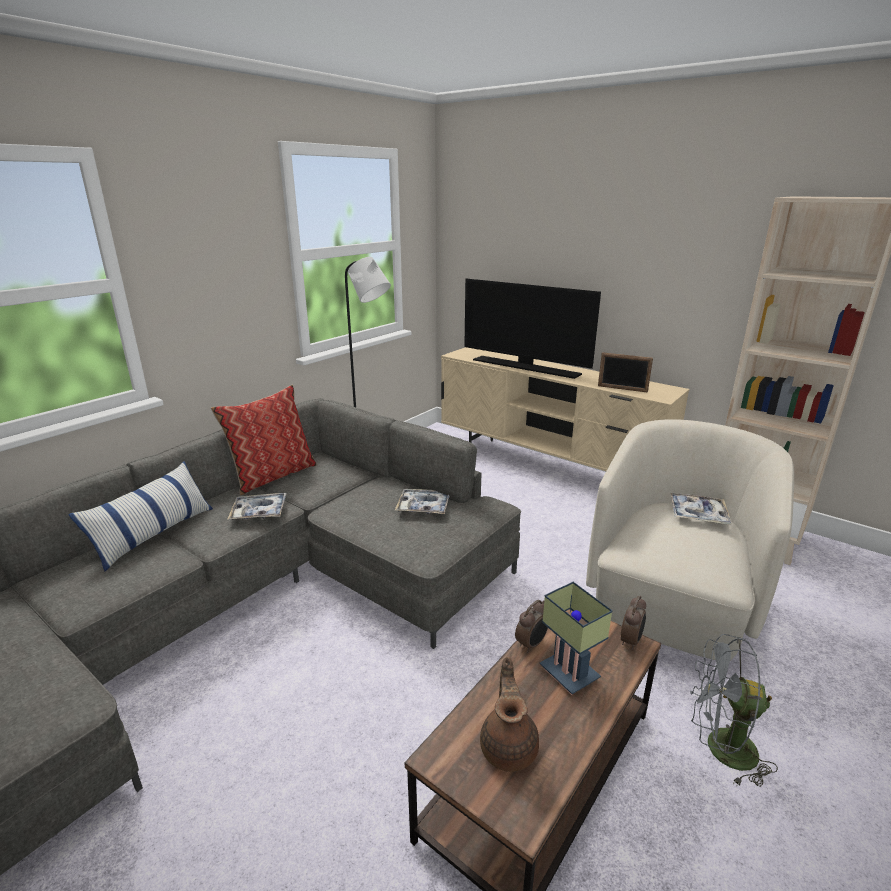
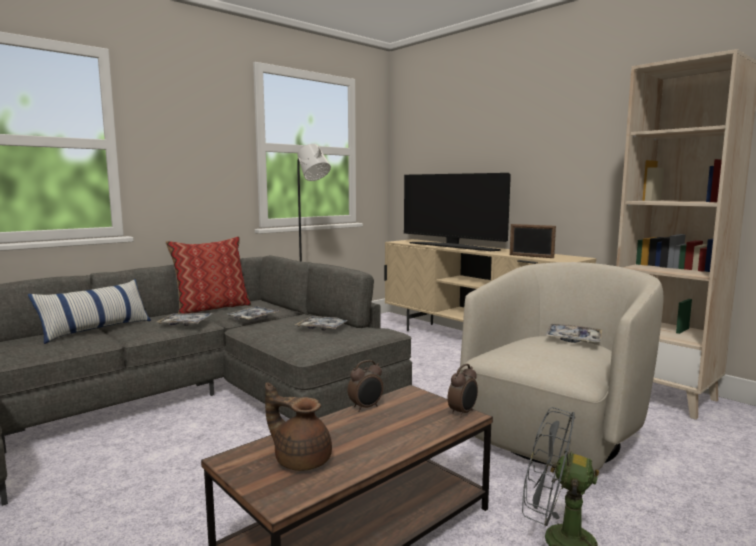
camera: 10 degrees right, 15 degrees down
brown teapot [480,657,539,772] -> brown teapot turned 75 degrees counterclockwise [265,383,332,471]
table lamp [540,582,613,695] -> none
none -> tray [227,306,281,320]

